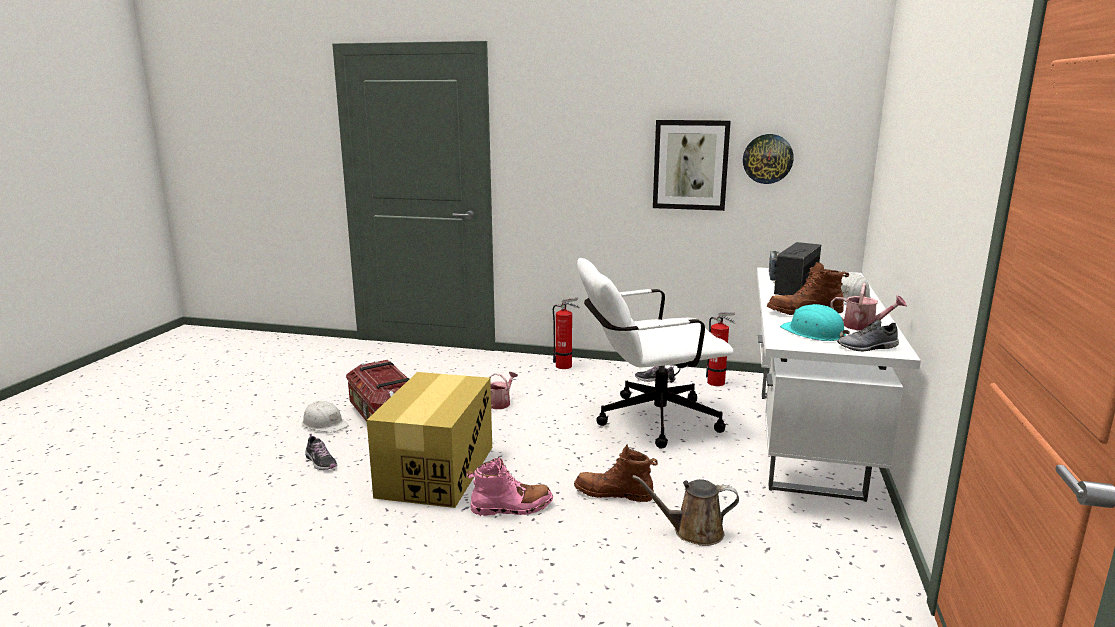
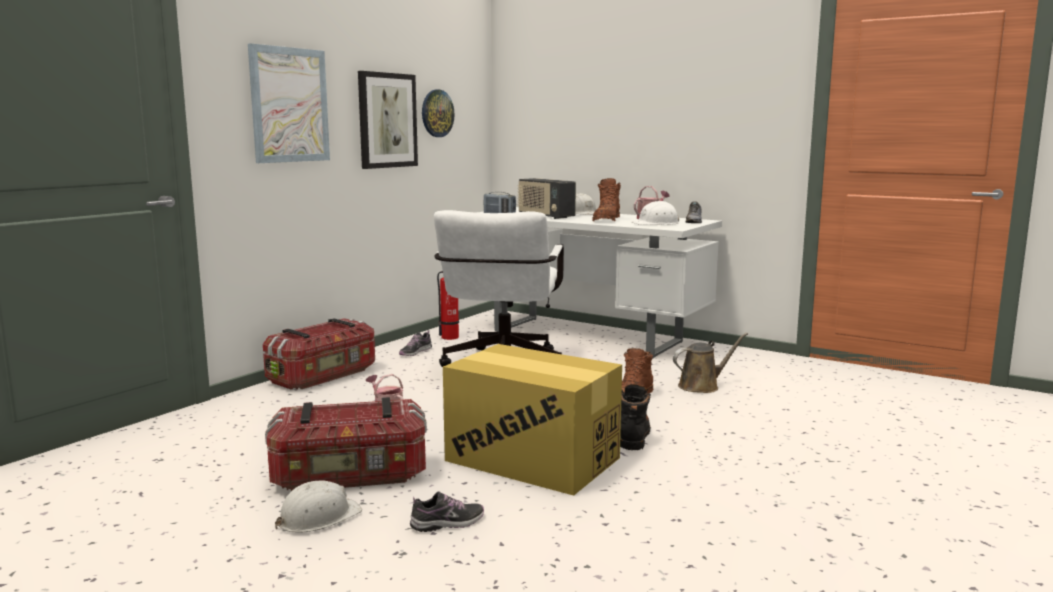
camera: 70 degrees left, 5 degrees down
pink boot [467,457,553,516] -> black boot [620,384,651,450]
fire extinguisher [553,297,580,369] -> storage box [263,318,375,390]
brown watering can [632,475,739,546] -> brown watering can turned 135 degrees counterclockwise [673,333,748,393]
turquoise hard hat [780,304,850,341] -> white hard hat [631,201,679,225]
none -> picture [248,43,330,163]

